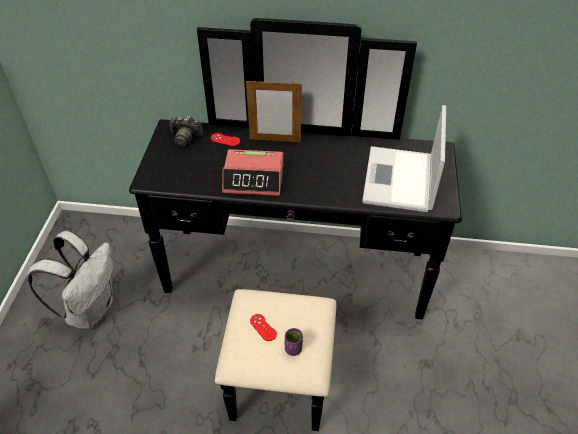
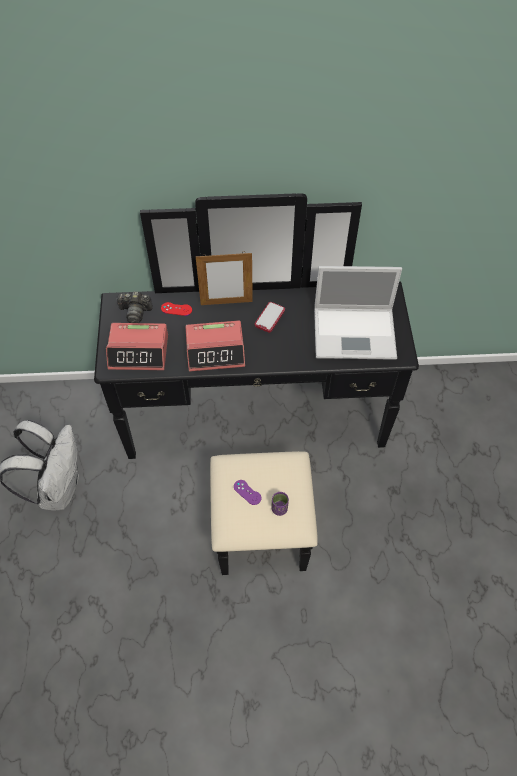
camera: 10 degrees left, 10 degrees up
red game controller [250,314,277,341] -> purple game controller [234,480,261,505]
laptop [362,105,446,212] -> laptop turned 90 degrees counterclockwise [314,266,402,360]
none -> alarm clock [106,323,168,370]
none -> phone [255,302,285,333]

